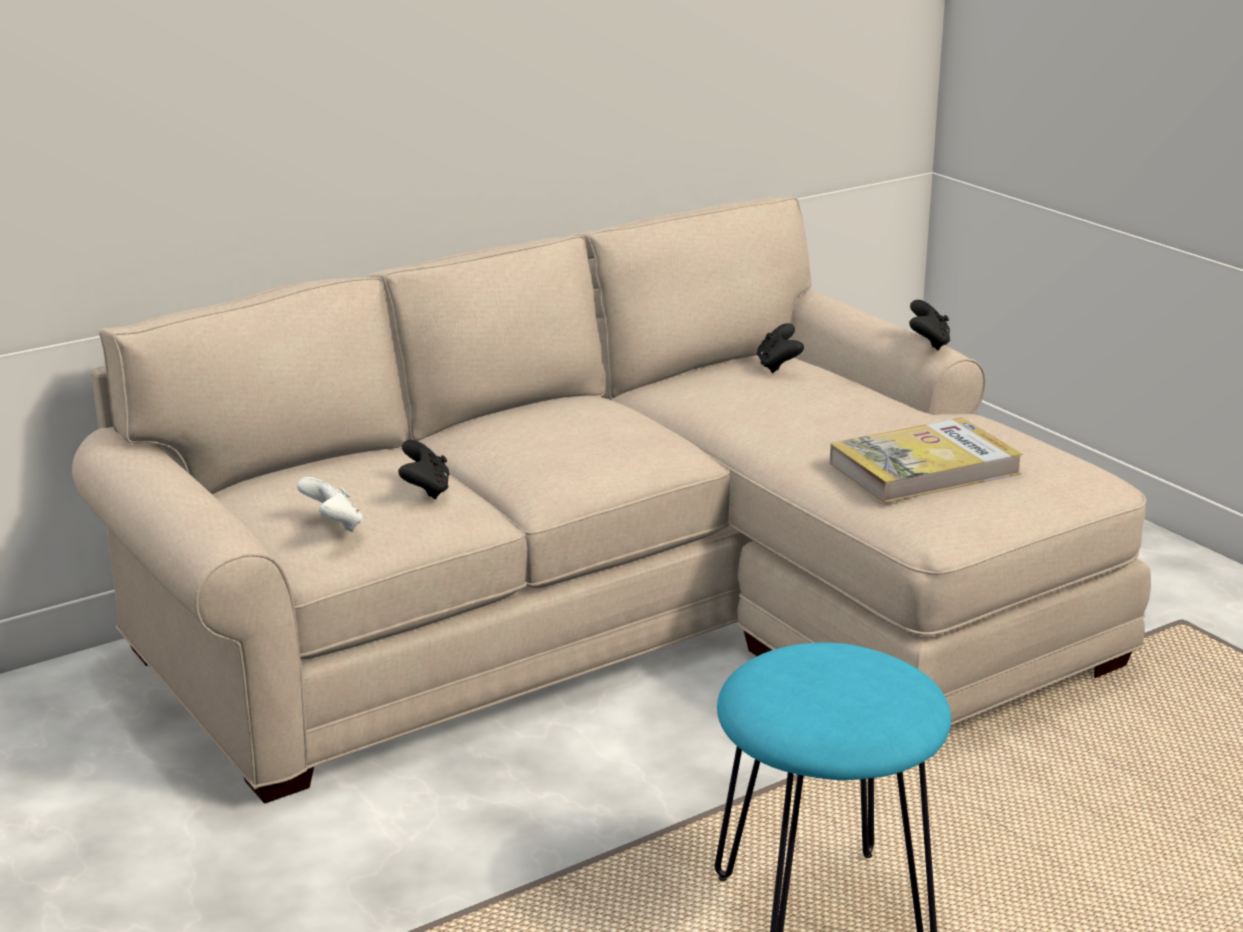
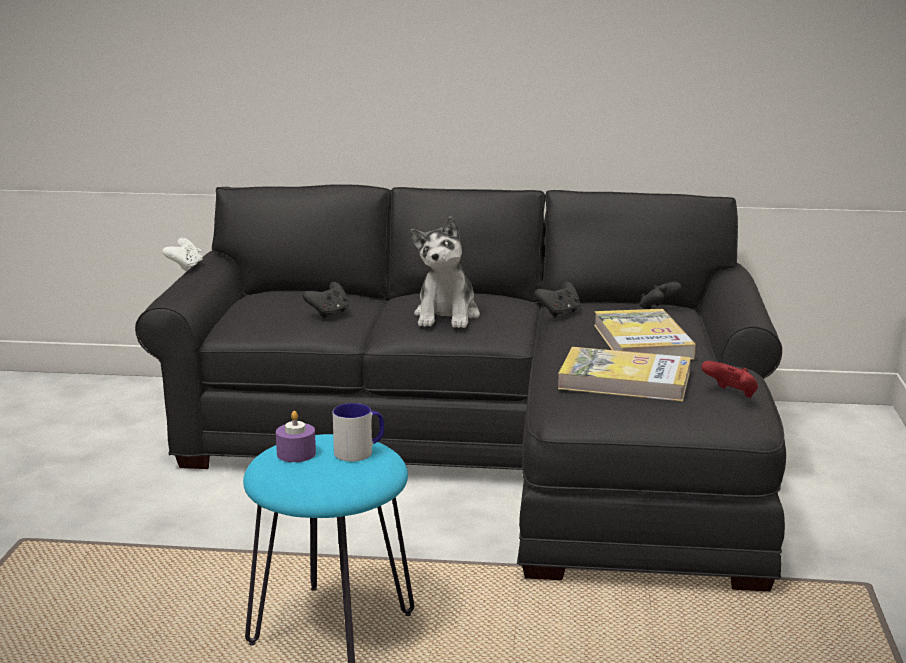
camera: 40 degrees right, 5 degrees down
beige sofa [72,197,1151,803] -> black sofa [135,184,786,592]
white game controller [297,477,363,532] -> white game controller moved to [162,238,203,272]
black game controller [909,300,950,350] -> black game controller moved to [534,282,580,317]
none -> purple candle [276,411,316,462]
none -> mug [333,403,384,461]
none -> plush toy [411,216,480,328]
none -> book [594,309,696,360]
none -> red game controller [701,361,758,398]

